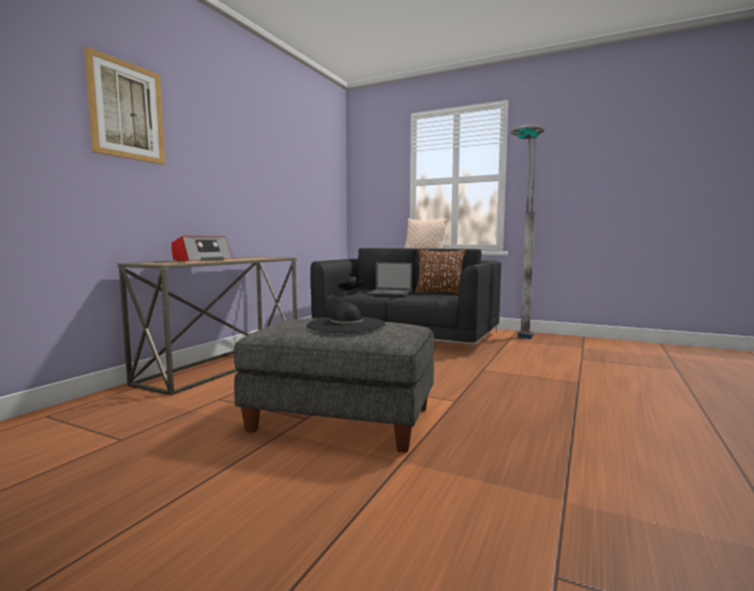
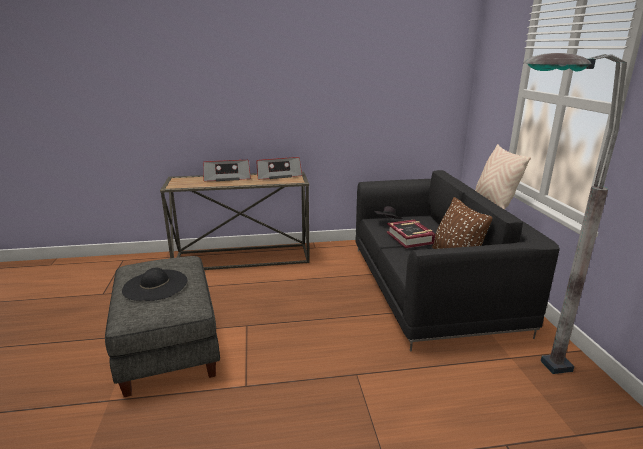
camera: 55 degrees right, 15 degrees up
picture [84,46,165,165] -> none
laptop [368,262,412,295] -> book [387,220,436,248]
none -> radio [256,157,302,180]

